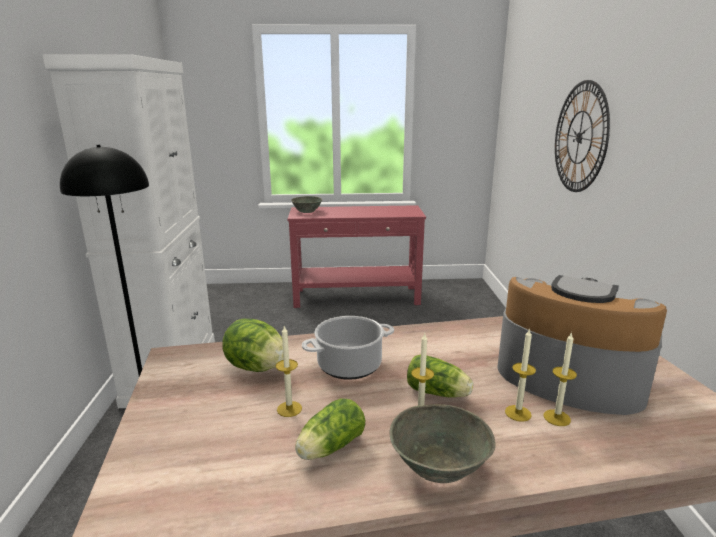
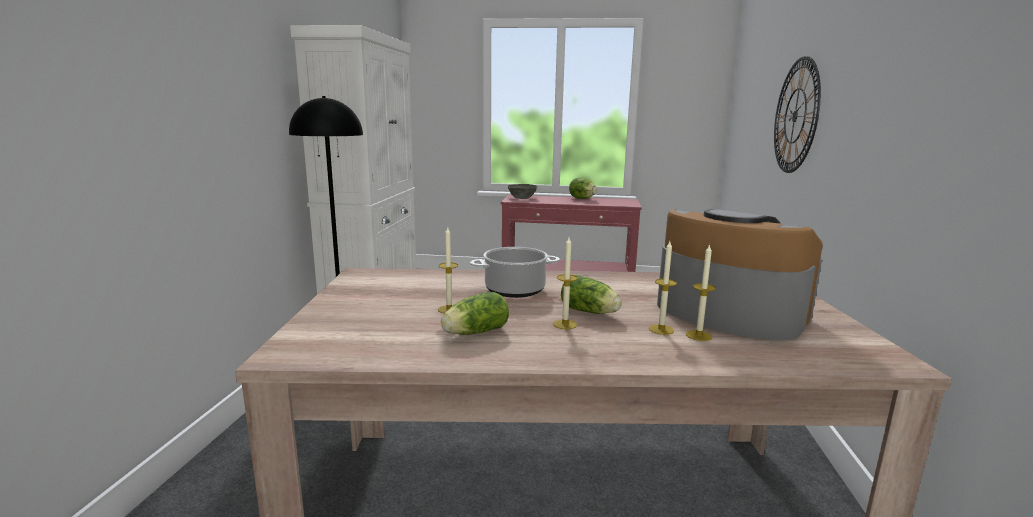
camera: 10 degrees right, 5 degrees down
lettuce [222,319,284,372] -> lettuce moved to [569,177,597,199]
grey bowl [390,404,496,483] -> none

